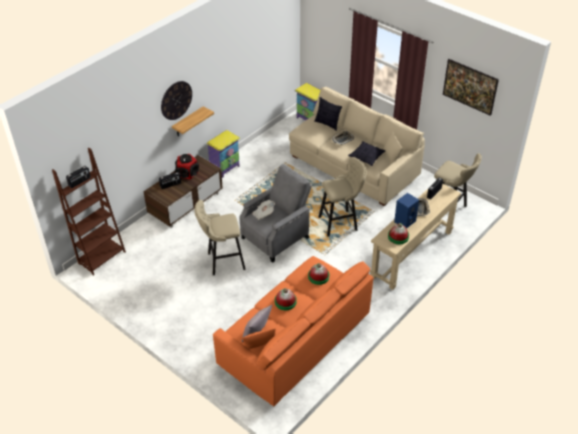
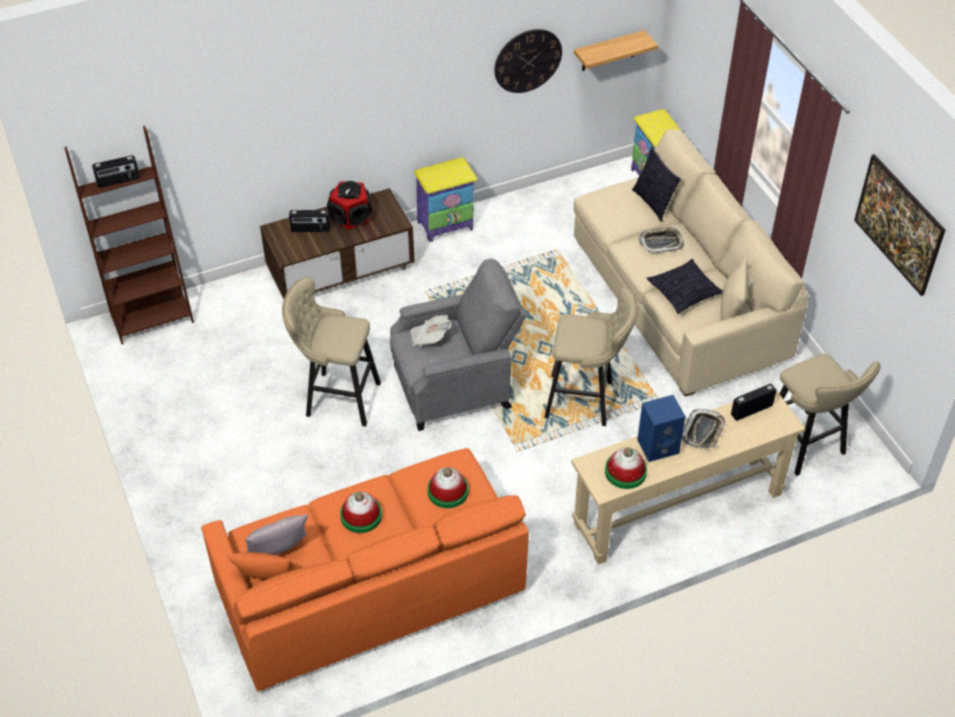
camera: 25 degrees right, 5 degrees up
wall clock [161,81,192,120] -> wall clock moved to [494,29,562,93]
shelf [172,106,214,136] -> shelf moved to [574,30,658,71]

